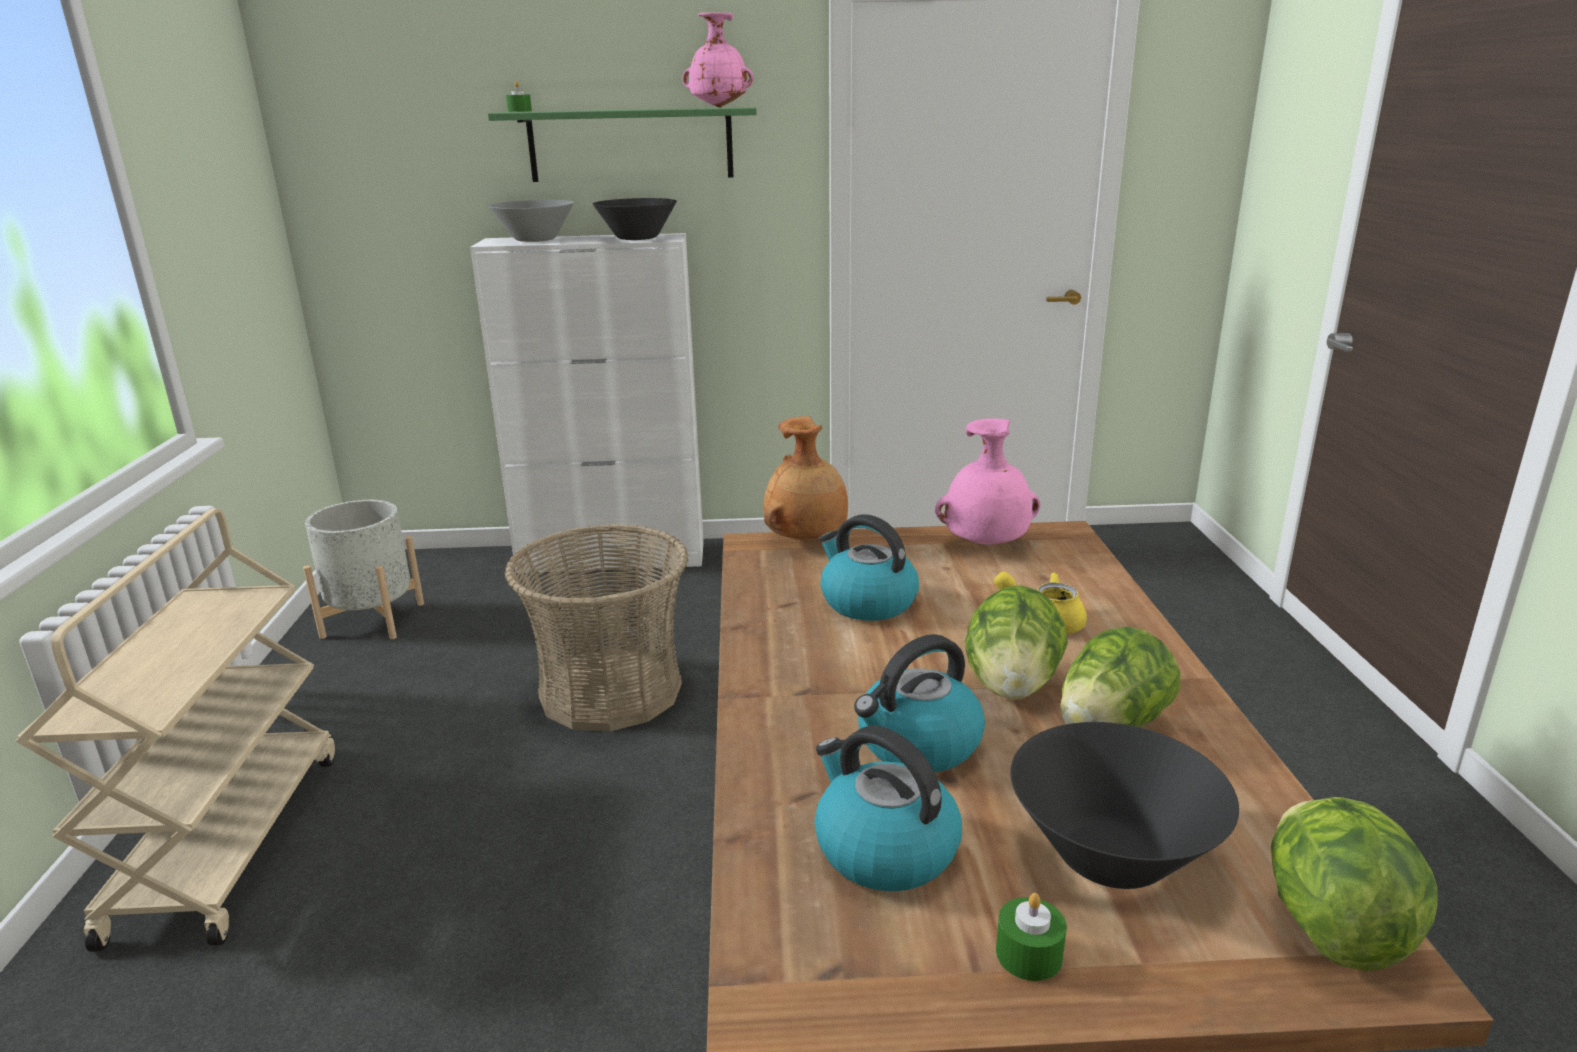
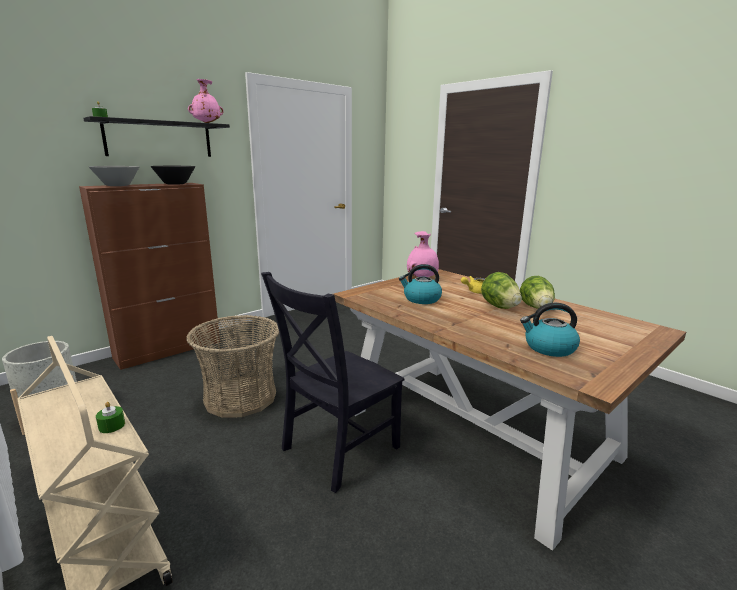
camera: 40 degrees left, 5 degrees down
white cabinet [470,233,704,573] -> brown cabinet [79,183,220,370]
green shelf [488,107,757,182] -> black shelf [83,116,230,157]
brown vase [764,416,848,541] -> none
kettle [854,634,985,772] -> none
green candle [996,893,1067,981] -> green candle moved to [96,402,125,433]
black bowl [1010,722,1239,889] -> none
lettuce [1271,797,1437,971] -> none
none -> black chair [261,272,404,493]

